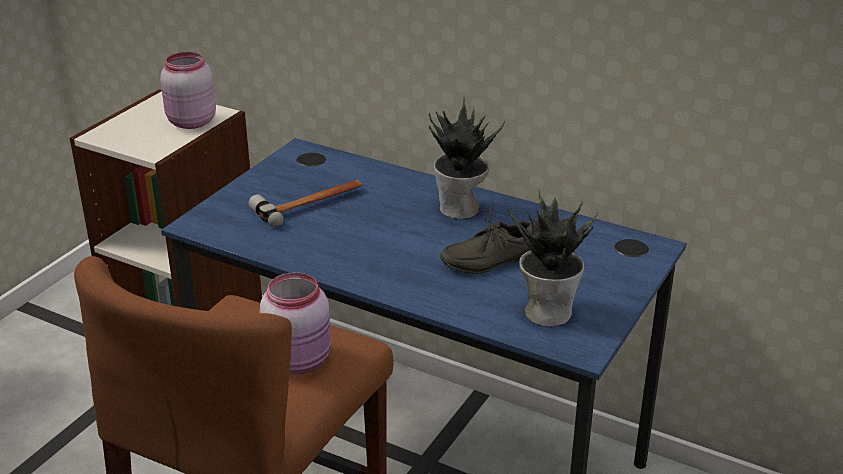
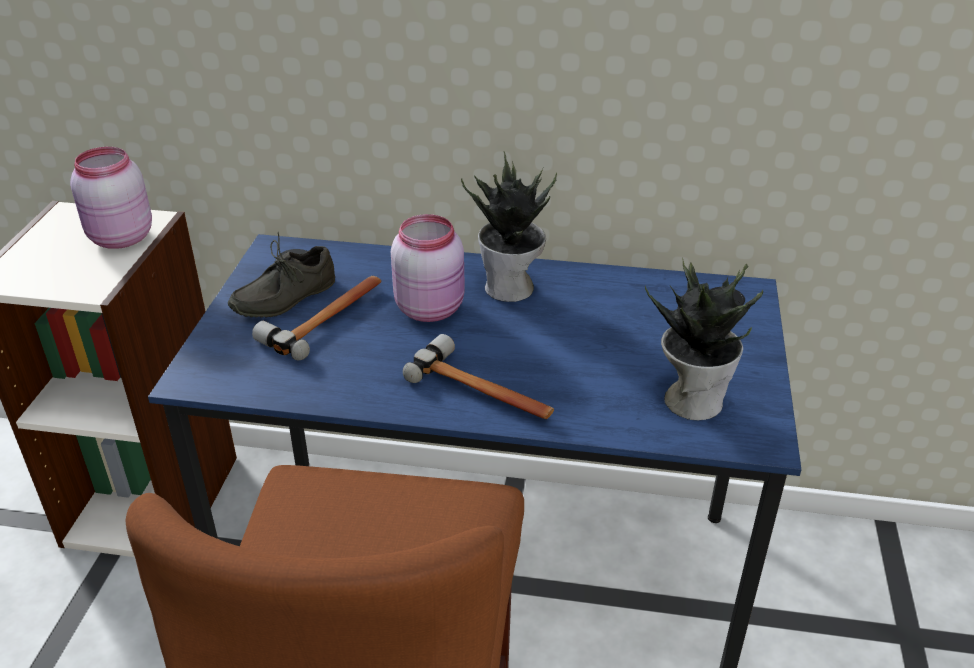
camera: 20 degrees left, 5 degrees up
pink jar [259,272,331,374] -> pink jar moved to [391,214,465,322]
grey shoe [440,203,533,274] -> grey shoe moved to [228,232,335,318]
none -> hammer [403,334,554,419]

